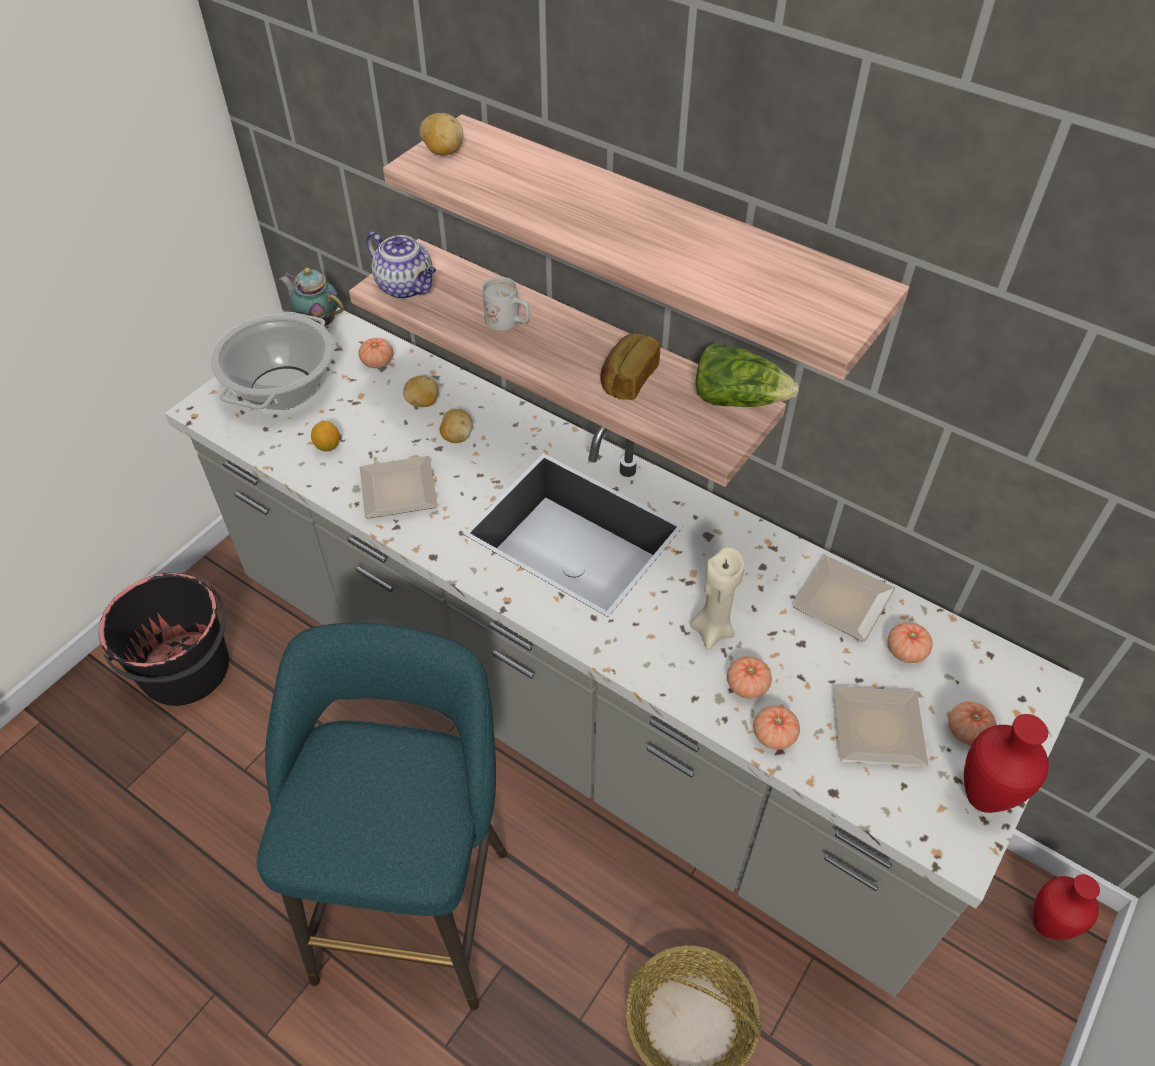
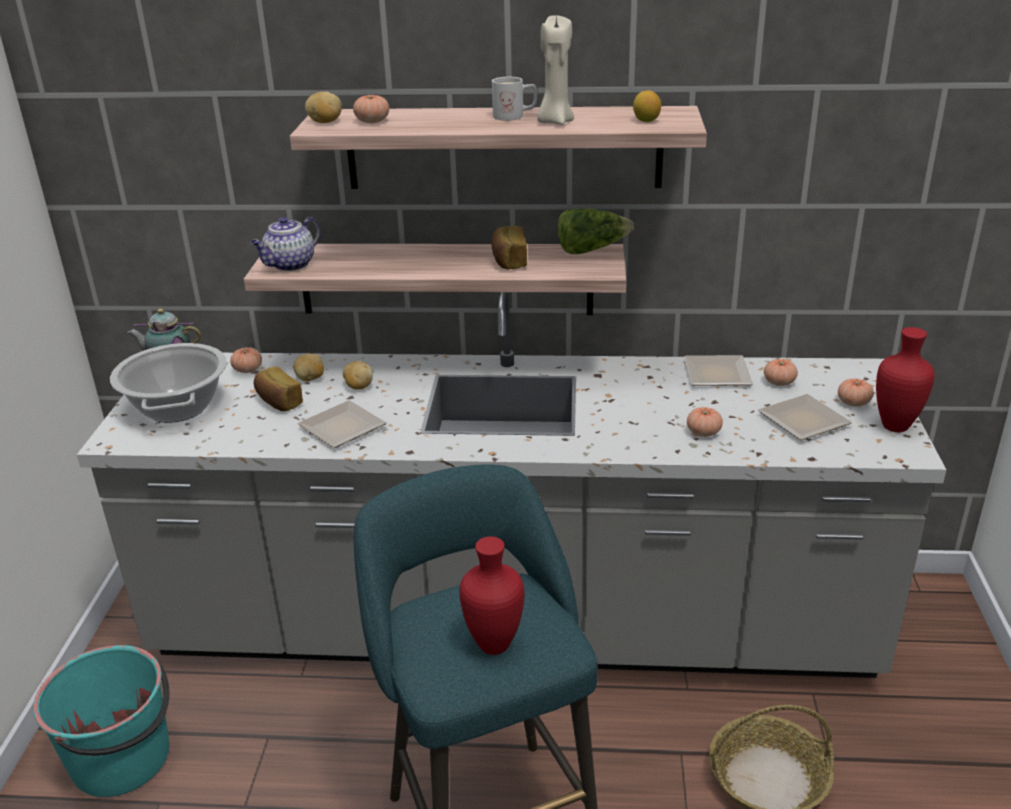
camera: 30 degrees left, 20 degrees down
black bucket [99,573,229,706] -> turquoise bucket [33,645,170,797]
lemon [311,421,340,451] -> lemon moved to [633,90,661,122]
teapot [366,232,436,299] -> teapot turned 120 degrees clockwise [250,217,321,271]
white mug [482,277,530,331] -> white mug moved to [492,77,538,121]
beige candle [690,547,745,650] -> beige candle moved to [537,15,574,125]
tomato [753,705,800,750] -> tomato moved to [353,94,389,123]
red vase [1033,874,1100,940] -> red vase moved to [460,536,524,655]
none -> bread [254,367,303,411]

